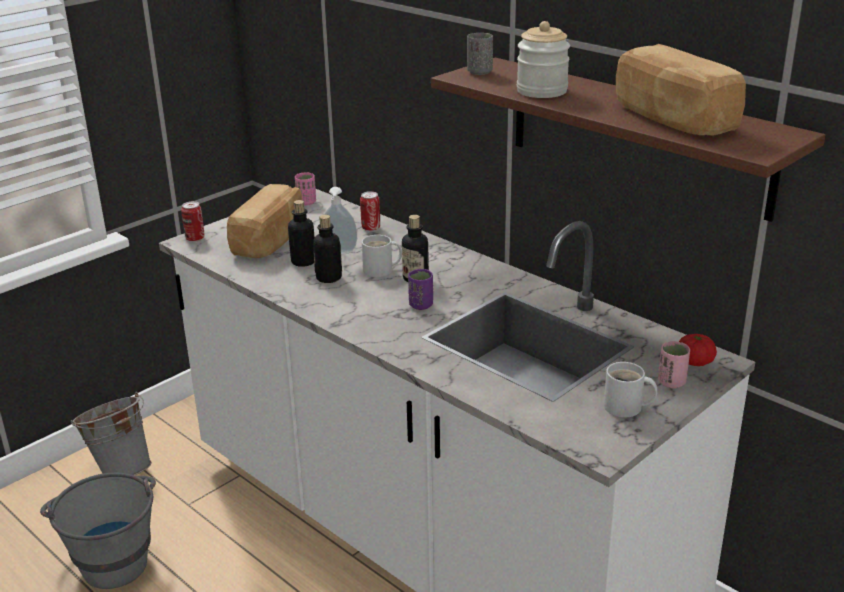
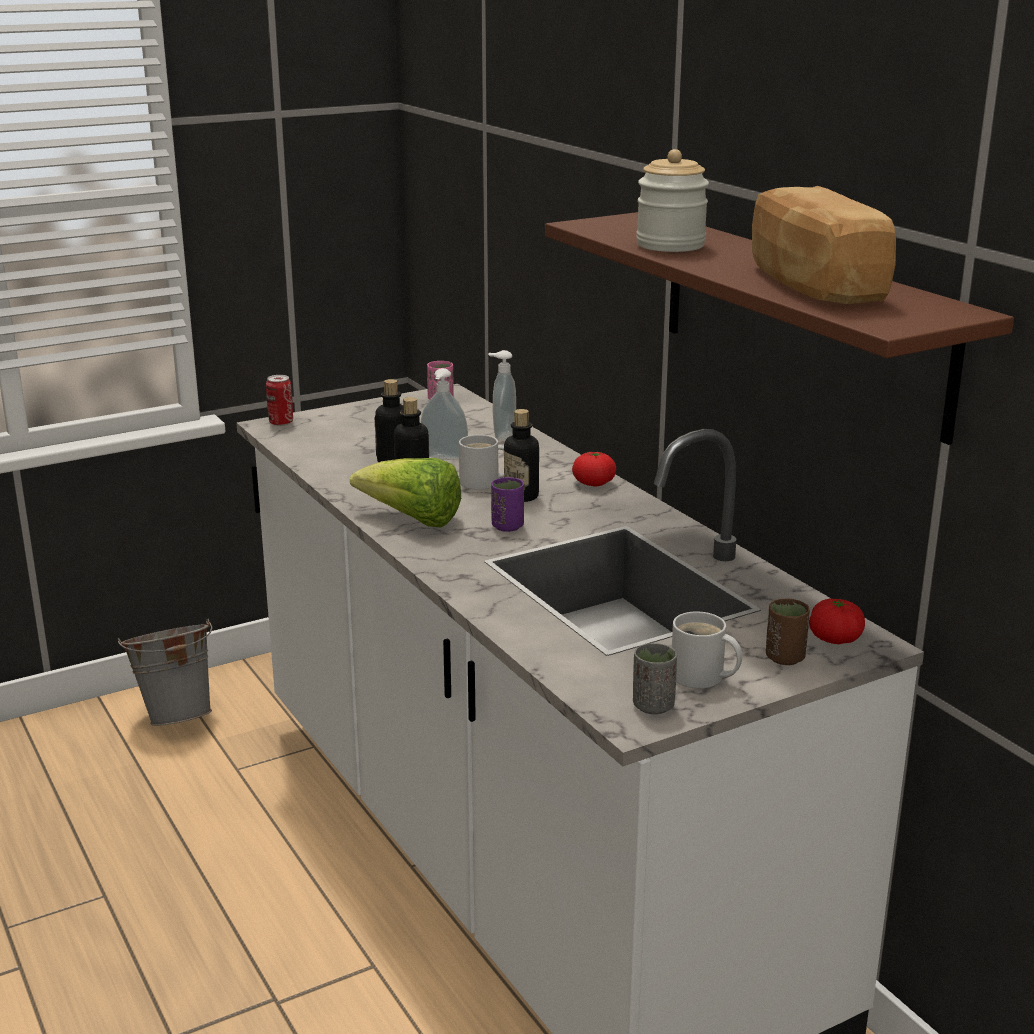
camera: 15 degrees right, 5 degrees down
grey bucket [40,473,156,589] -> none
bread [227,184,302,258] -> none
can [360,191,380,231] -> soap dispenser [488,350,516,441]
grey cup [467,33,493,75] -> grey cup moved to [633,643,677,714]
pink cup [658,341,690,388] -> brown cup [766,598,810,665]
none -> lettuce [350,458,461,528]
none -> tomato [572,452,616,487]

